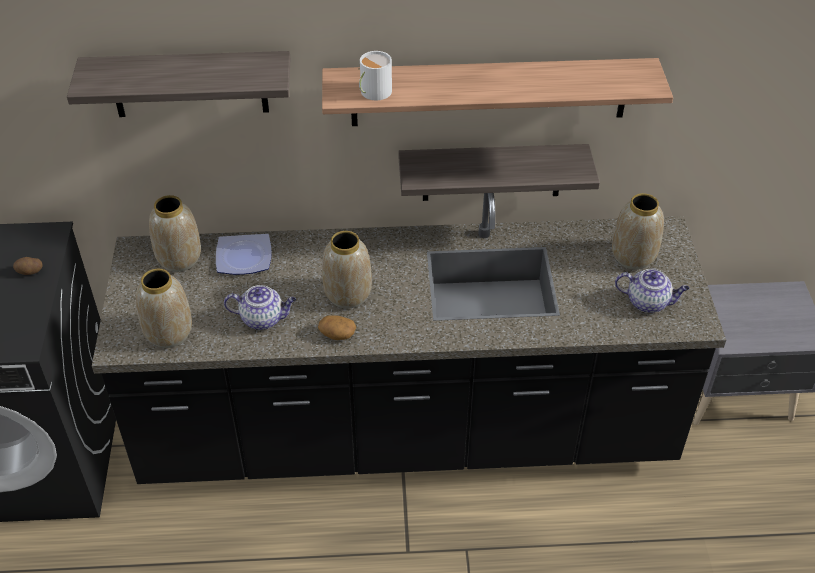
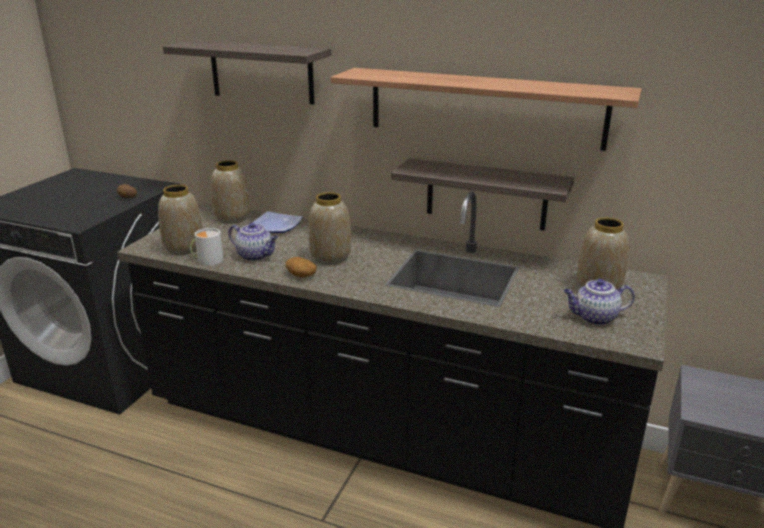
camera: 25 degrees right, 20 degrees down
white mug [358,51,392,100] -> white mug moved to [190,228,223,265]
teapot [615,269,689,313] -> teapot turned 135 degrees clockwise [564,279,635,325]

